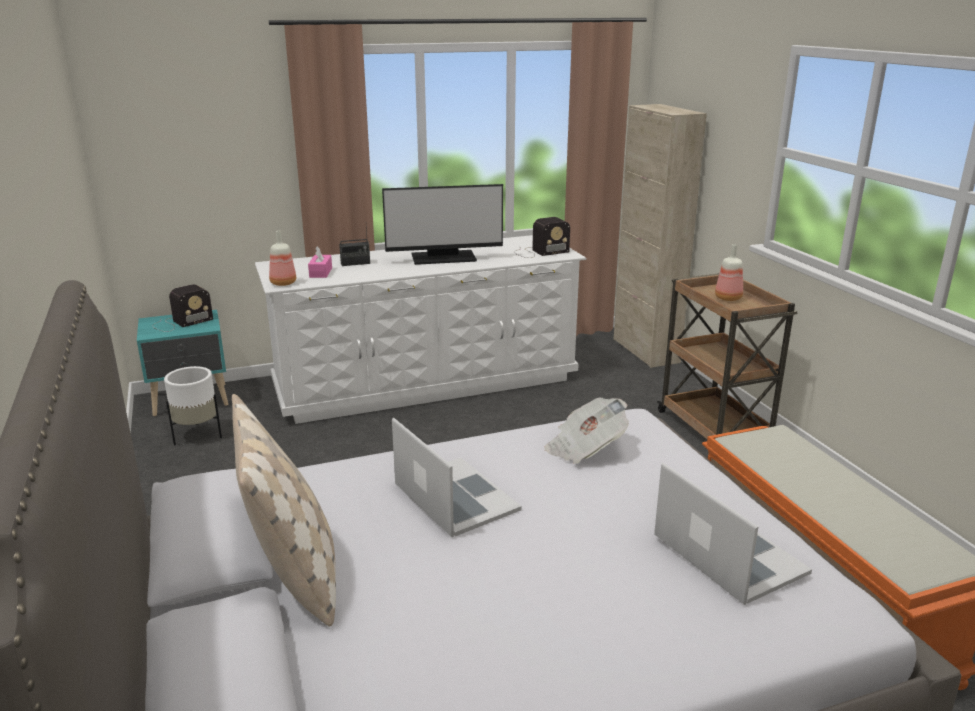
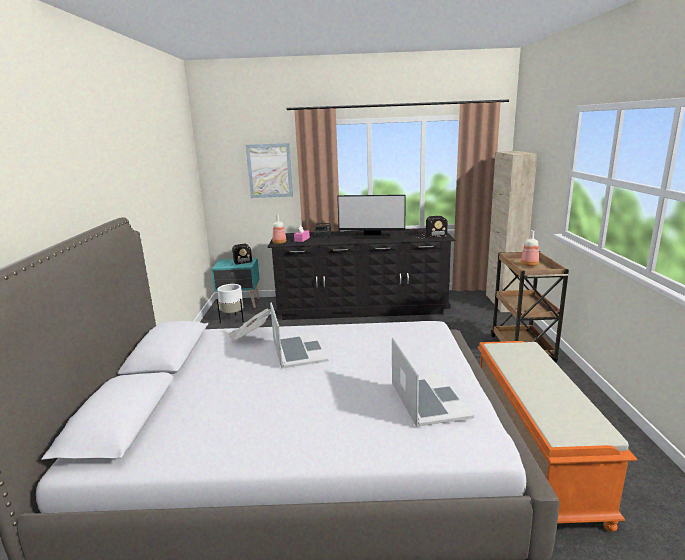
camera: 20 degrees right, 5 degrees down
beige pillow [232,394,336,627] -> none
white dresser [255,235,586,424] -> black dresser [267,228,455,320]
newspaper [544,397,629,464] -> newspaper moved to [229,309,271,342]
none -> picture [246,143,293,198]

